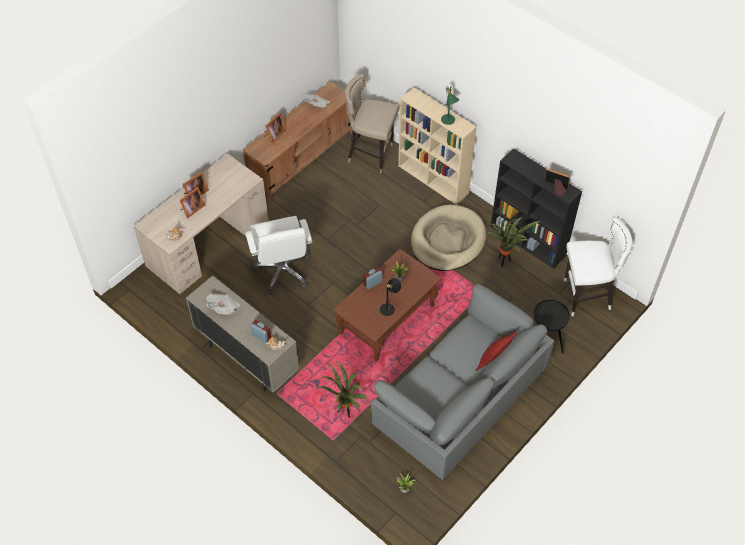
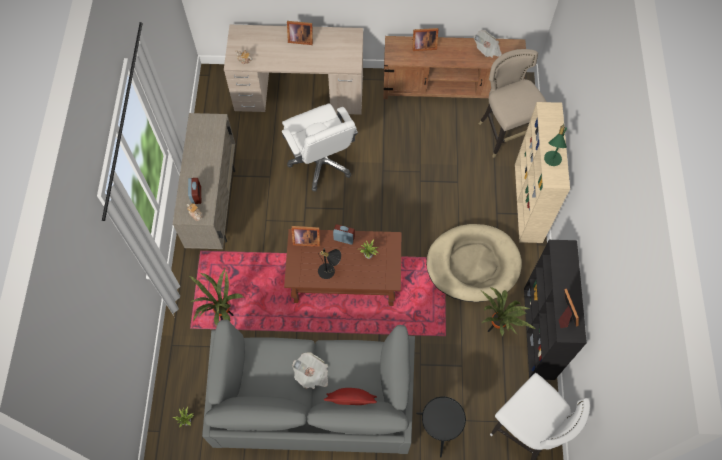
camera: 50 degrees right, 10 degrees up
picture frame [180,187,205,218] -> picture frame moved to [292,226,320,247]
newspaper [206,294,240,315] -> newspaper moved to [293,352,328,389]
white office chair [245,216,312,295] -> white office chair turned 60 degrees counterclockwise [282,103,358,192]

